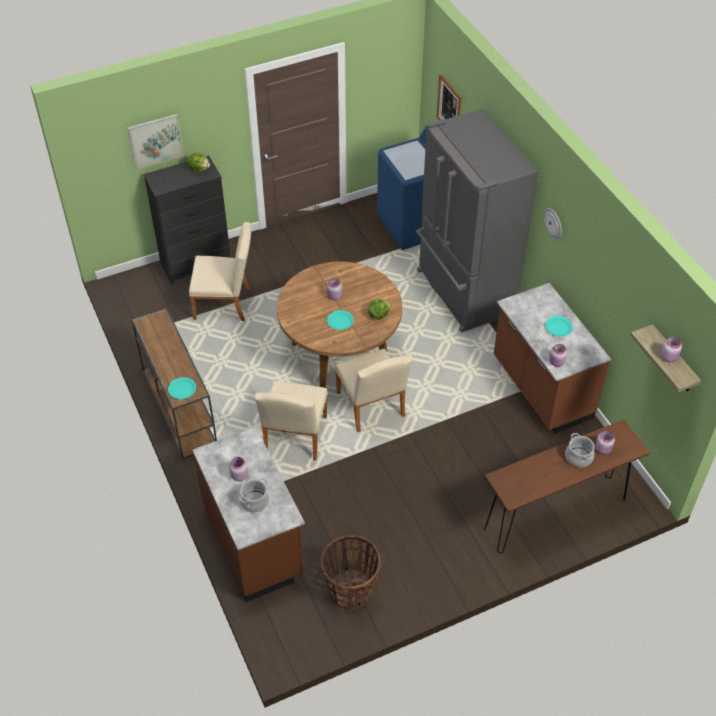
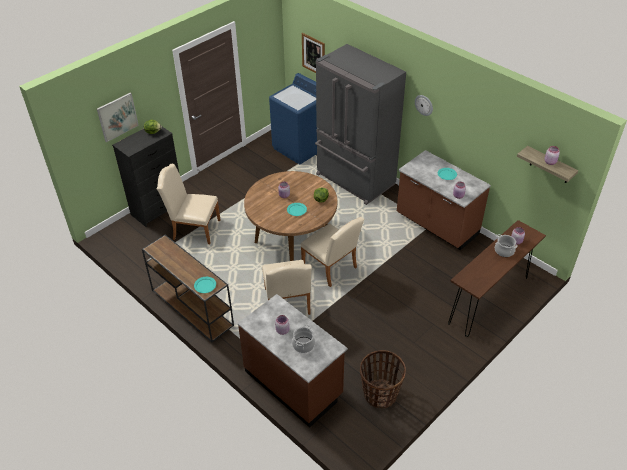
camera: 20 degrees left, 5 degrees down
beige chair [189,222,251,321] -> beige chair turned 150 degrees counterclockwise [157,164,220,244]

